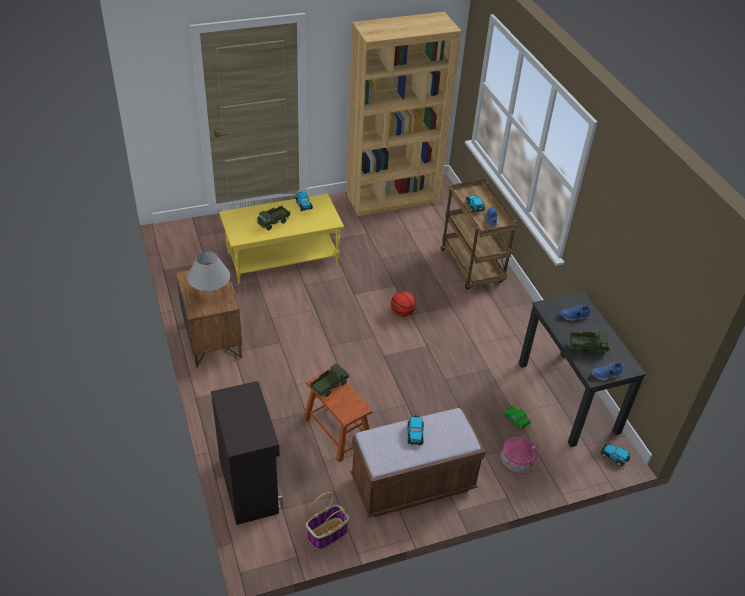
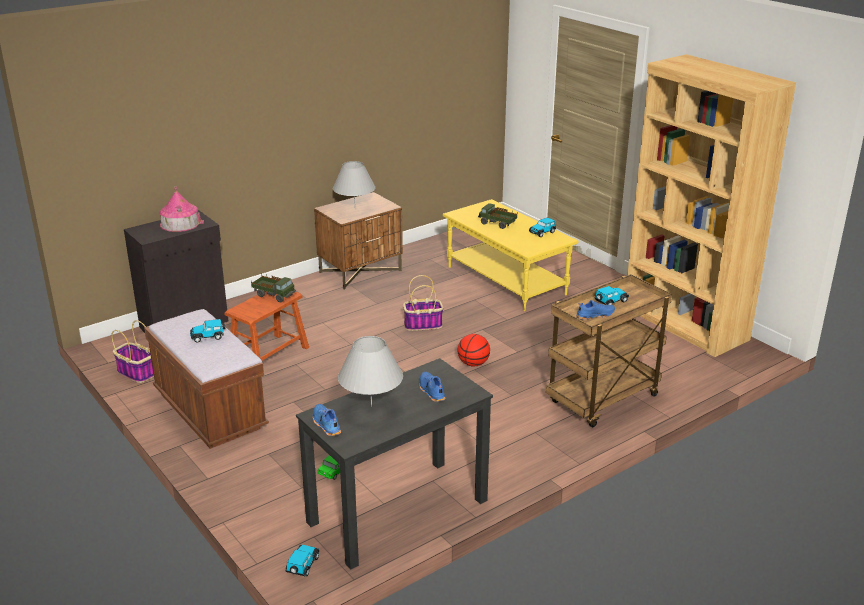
camera: 75 degrees right, 15 degrees down
toy house [499,435,538,474] -> toy house moved to [160,186,204,232]
toy truck [570,331,610,356] -> grey table lamp [338,336,403,407]
none -> basket [403,275,443,331]

